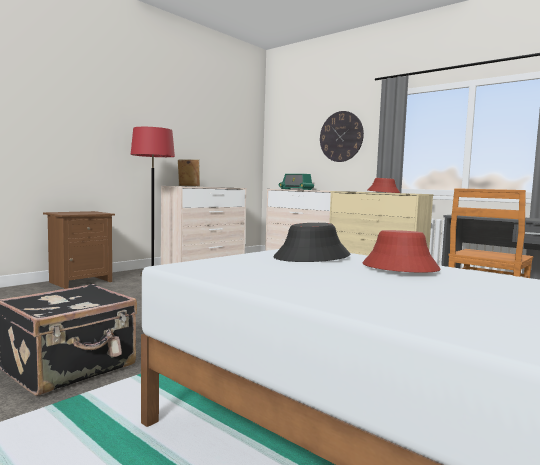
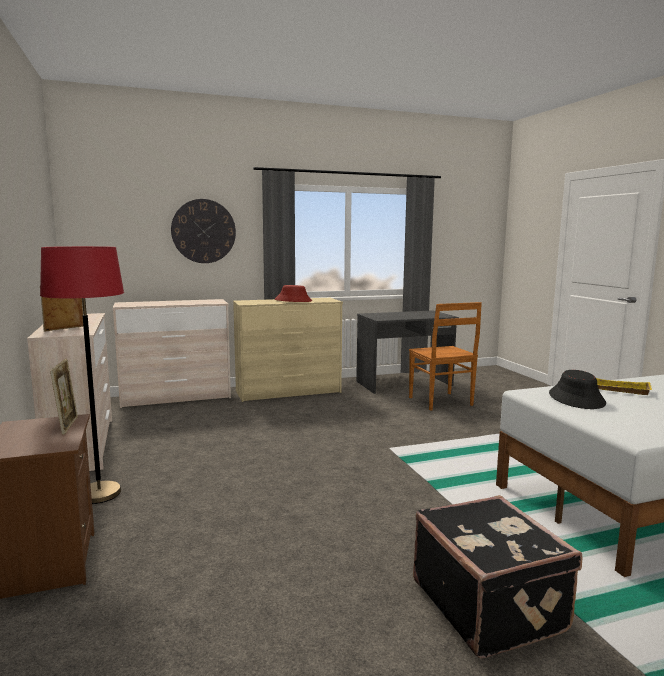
camera: 60 degrees left, 5 degrees up
radio [279,174,314,190] -> none
red hat [362,230,441,273] -> yellow tray [596,378,652,395]
none -> picture frame [50,359,78,435]

